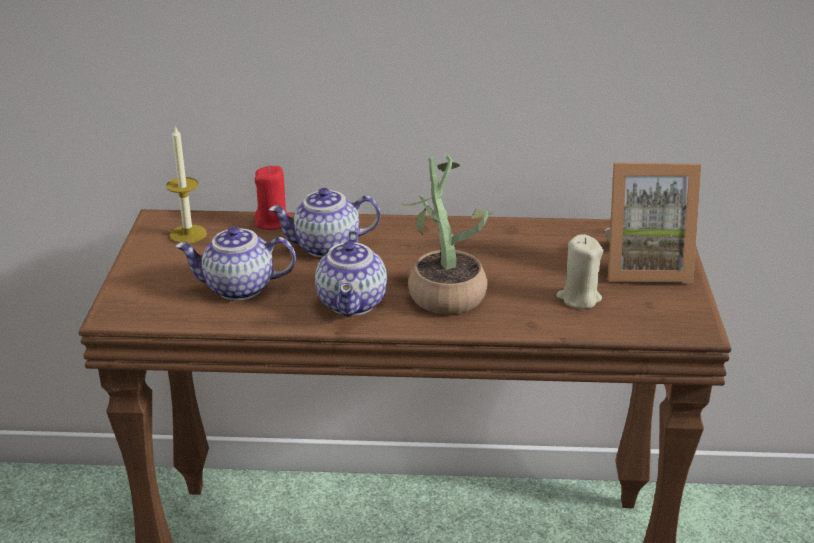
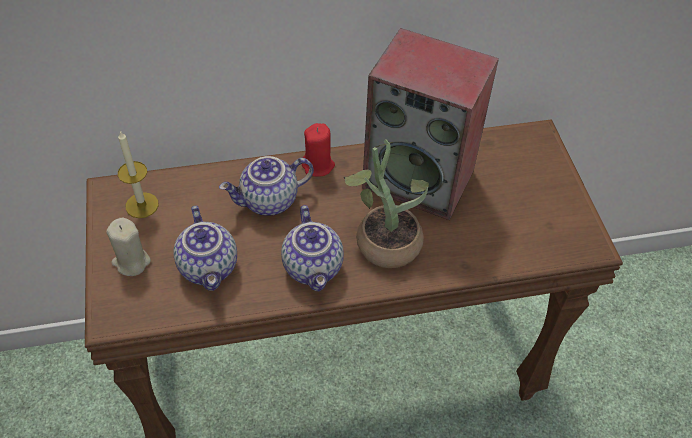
camera: 15 degrees left, 20 degrees up
teapot [175,226,296,301] -> teapot turned 90 degrees counterclockwise [174,206,237,291]
red candle [254,166,291,230] -> red candle moved to [302,123,335,177]
beige candle [556,234,603,309] -> beige candle moved to [106,217,151,276]
picture frame [604,163,701,283] -> none
none -> speaker [362,28,499,220]

